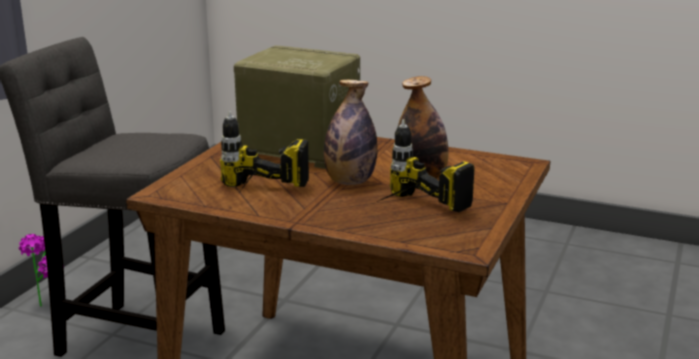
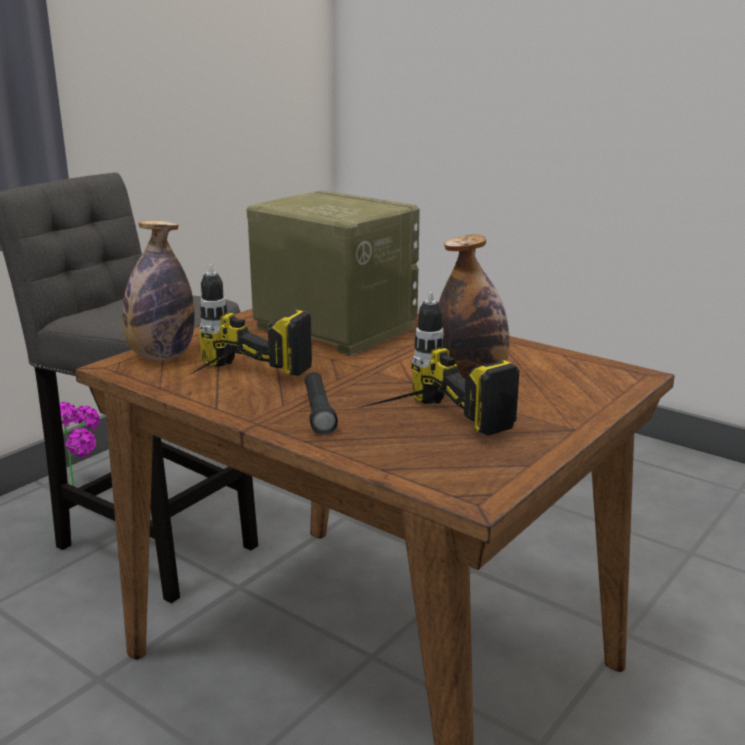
camera: 15 degrees right, 0 degrees up
bottle [324,80,378,185] -> bottle moved to [123,221,195,360]
none -> black flashlight [305,372,338,435]

